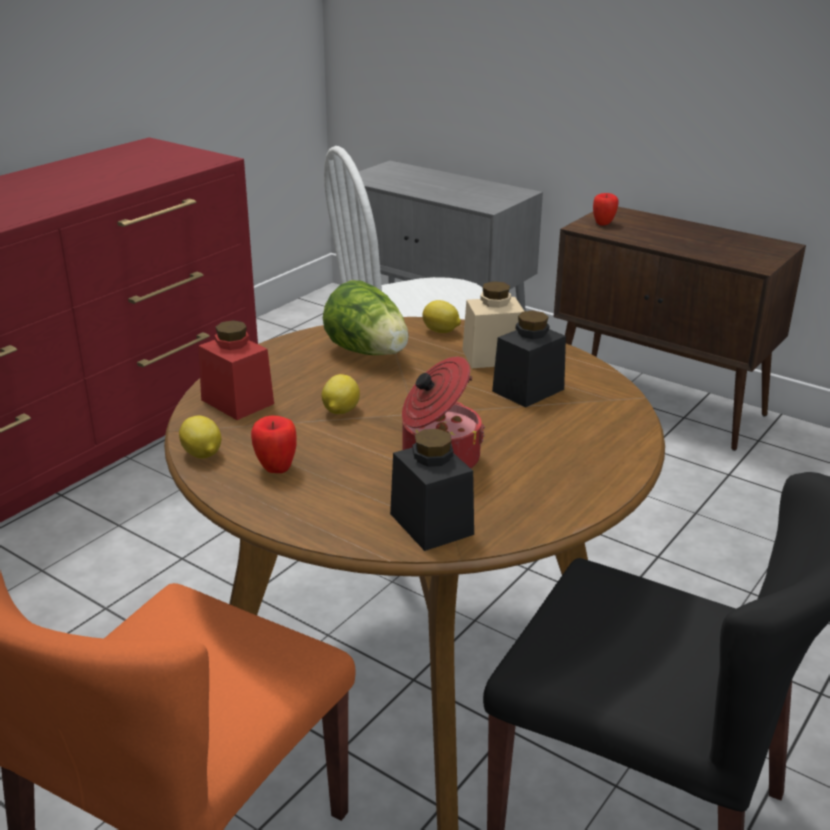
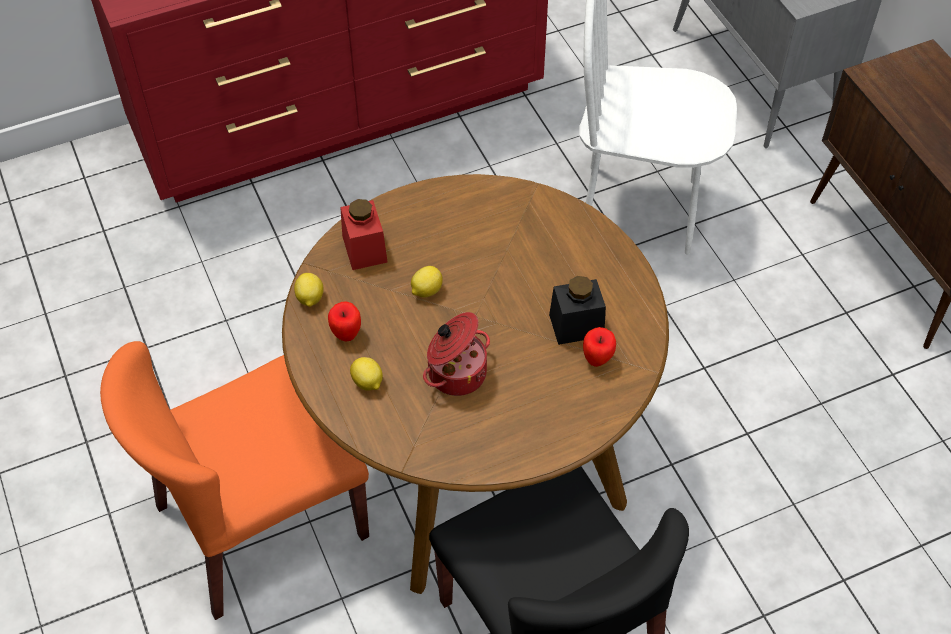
camera: 30 degrees right, 25 degrees up
lettuce [323,280,409,355] -> none
black jar [390,429,474,551] -> none
lemon [422,300,461,333] -> lemon moved to [350,357,383,391]
beige jar [462,281,525,368] -> none
apple [593,193,619,226] -> apple moved to [583,327,616,367]

